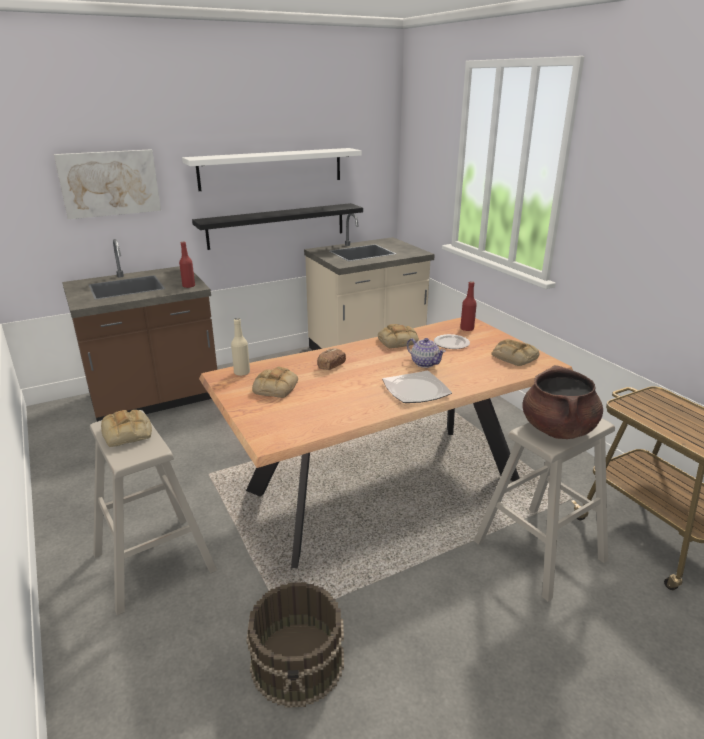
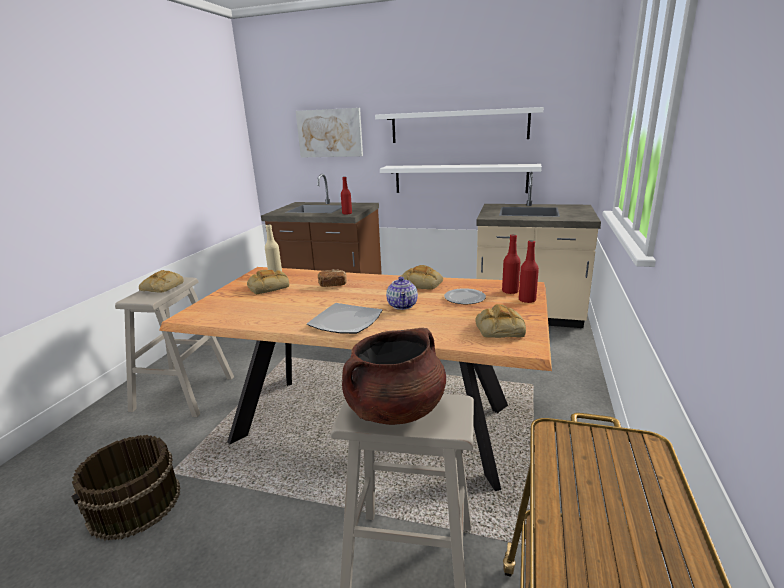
camera: 45 degrees right, 5 degrees down
black shelf [192,203,363,250] -> white shelf [380,164,542,193]
none -> red bottle [519,240,539,303]

